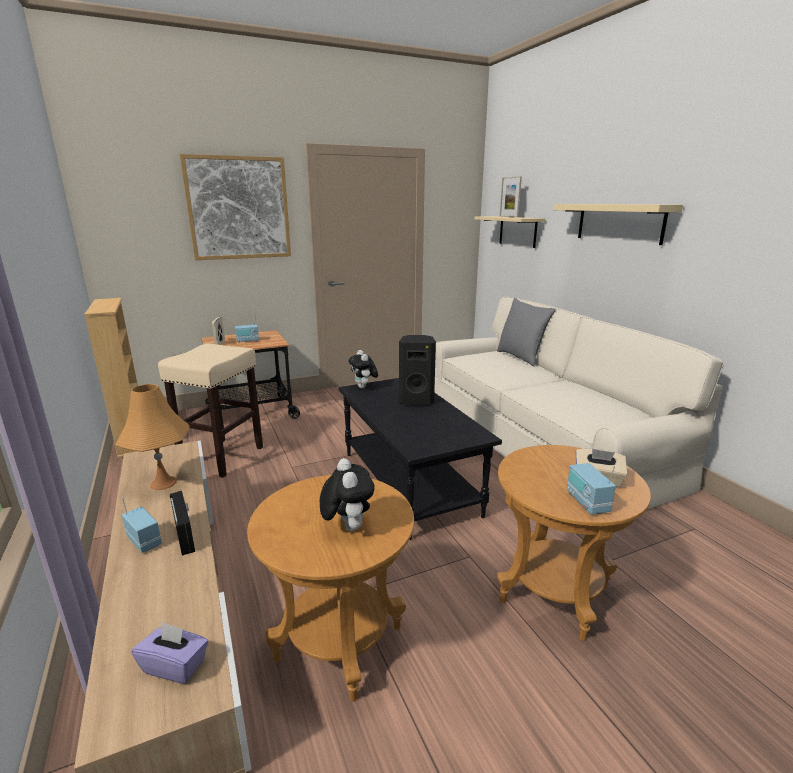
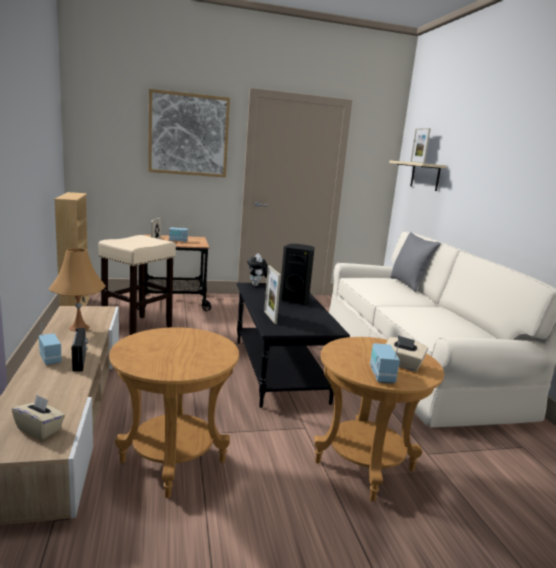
camera: 10 degrees right, 5 degrees down
purple tissue box [131,622,208,684] -> beige tissue box [12,394,65,440]
plush toy [320,458,375,531] -> none
beige shelf [553,204,683,245] -> none
none -> picture frame [264,266,281,324]

